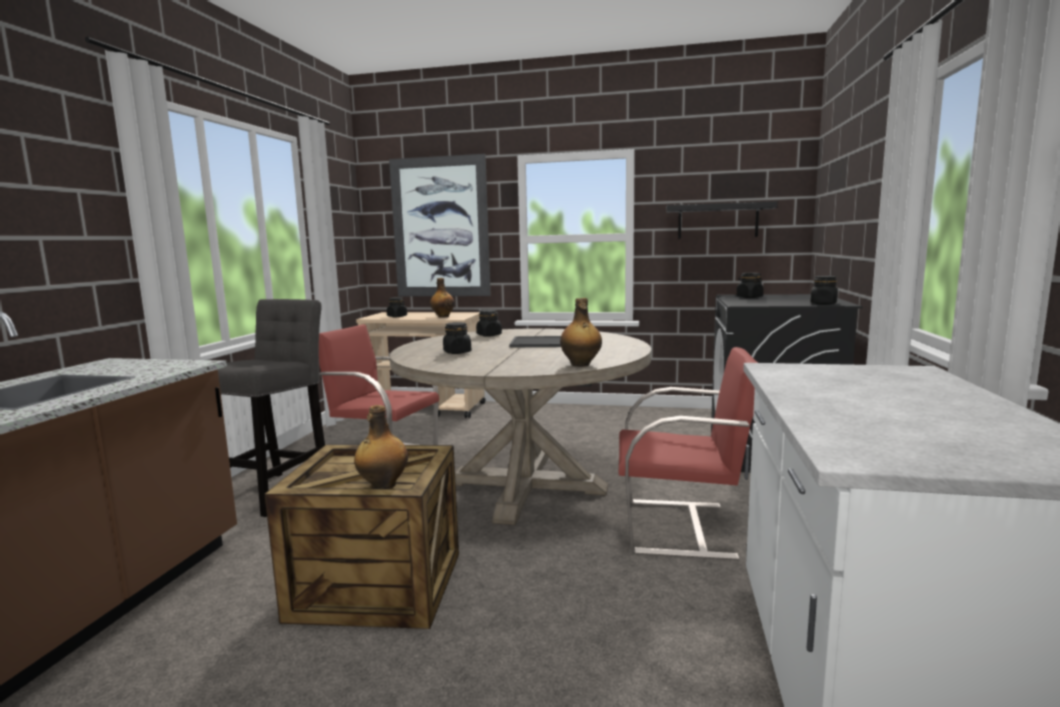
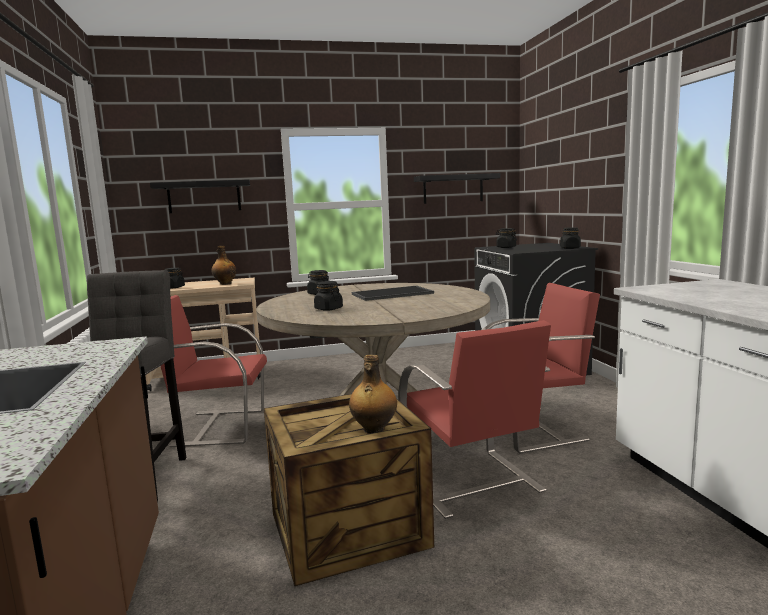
camera: 25 degrees left, 0 degrees up
picture [389,154,491,296] -> black shelf [150,179,250,213]
bottle [560,298,602,367] -> none
none -> red chair [399,320,551,519]

